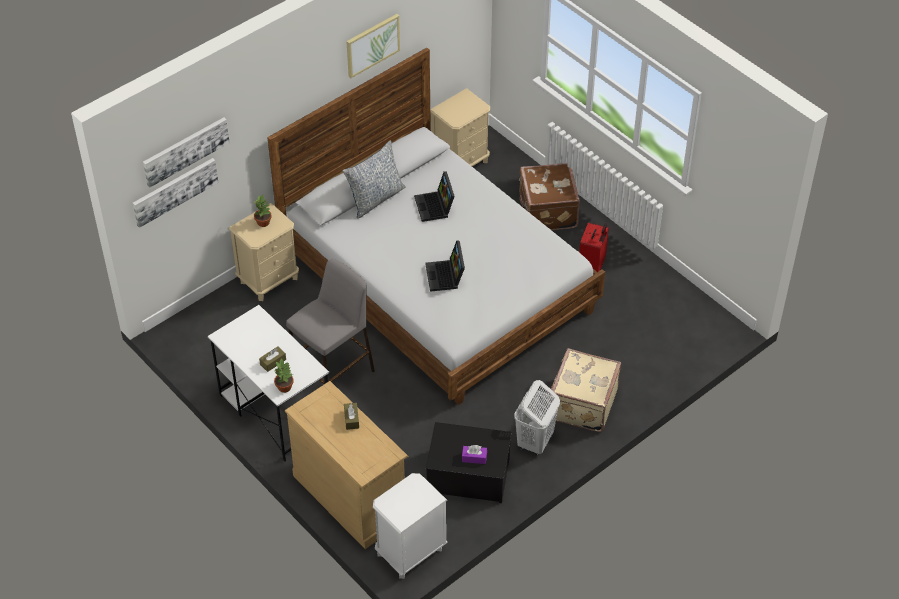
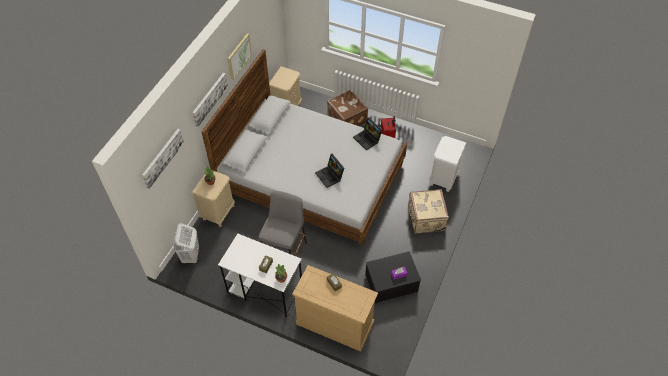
camera: 25 degrees left, 5 degrees up
picture [133,158,218,228] -> picture moved to [192,73,228,127]
pillow [342,140,406,218] -> none
white nightstand [373,473,447,579] -> white nightstand moved to [429,136,466,192]
laptop [414,171,455,222] -> laptop moved to [353,117,382,150]
white laundry basket [514,380,560,456] -> white laundry basket moved to [173,223,199,264]

